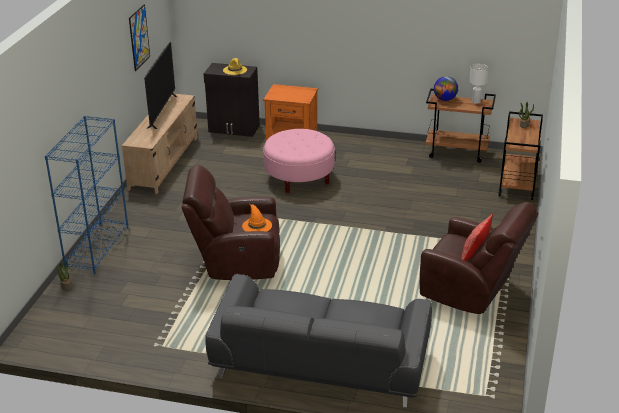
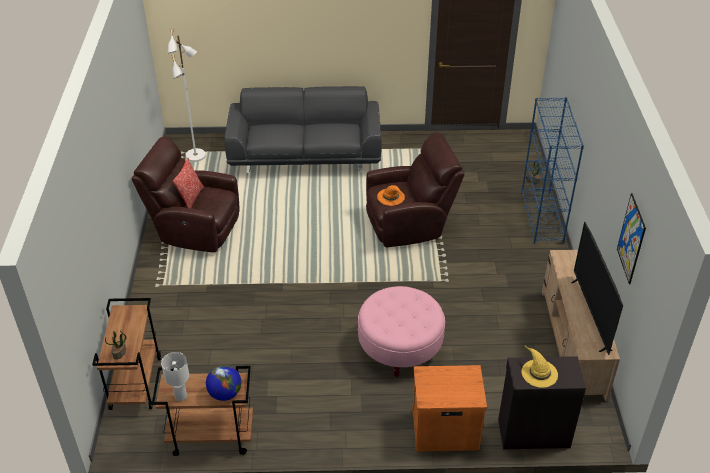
camera: 165 degrees right, 10 degrees up
none -> white floor lamp [168,29,206,162]

